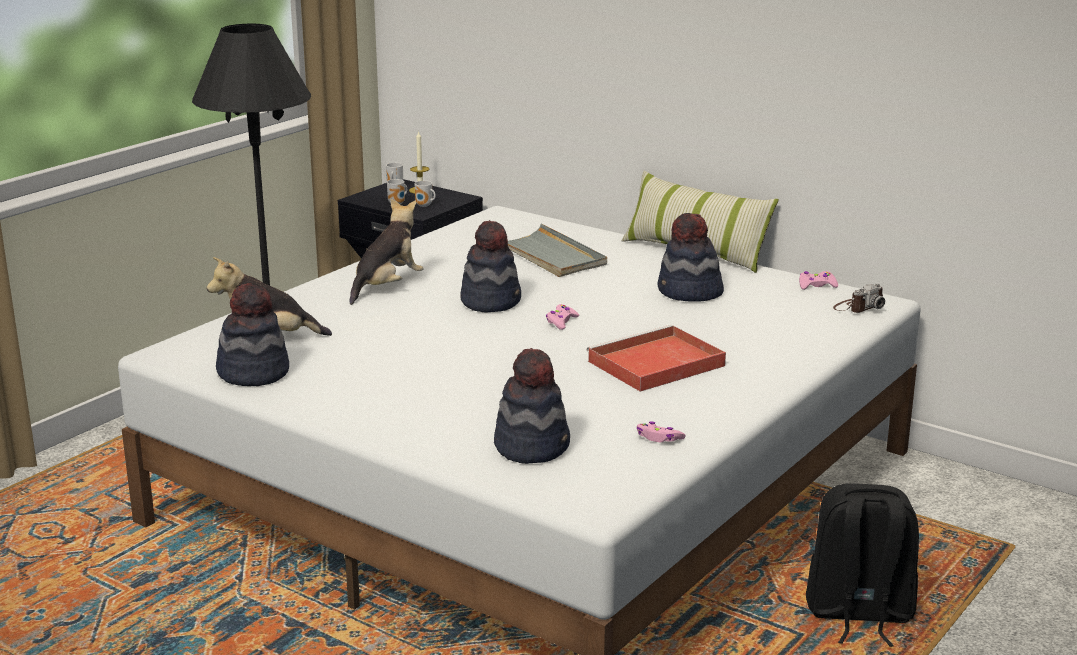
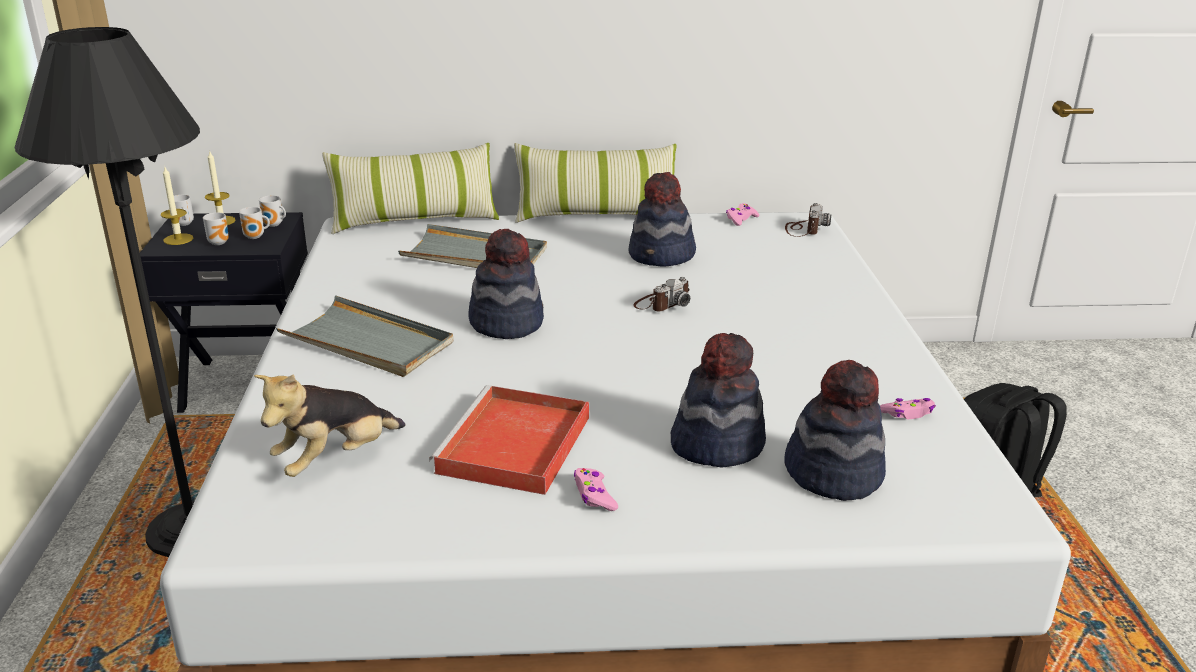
camera: 40 degrees left, 5 degrees up
hat [216,283,289,386] -> hat moved to [671,333,766,467]
plush toy [349,199,424,305] -> grey tray [276,295,453,377]
pink game controller [546,304,579,330] -> pink game controller moved to [574,468,618,511]
red tray [587,325,726,392] -> red tray moved to [429,385,589,495]
none -> candle [161,167,193,245]
none -> mug [259,195,286,227]
none -> pillow [322,143,499,234]
none -> camera [633,277,690,311]

